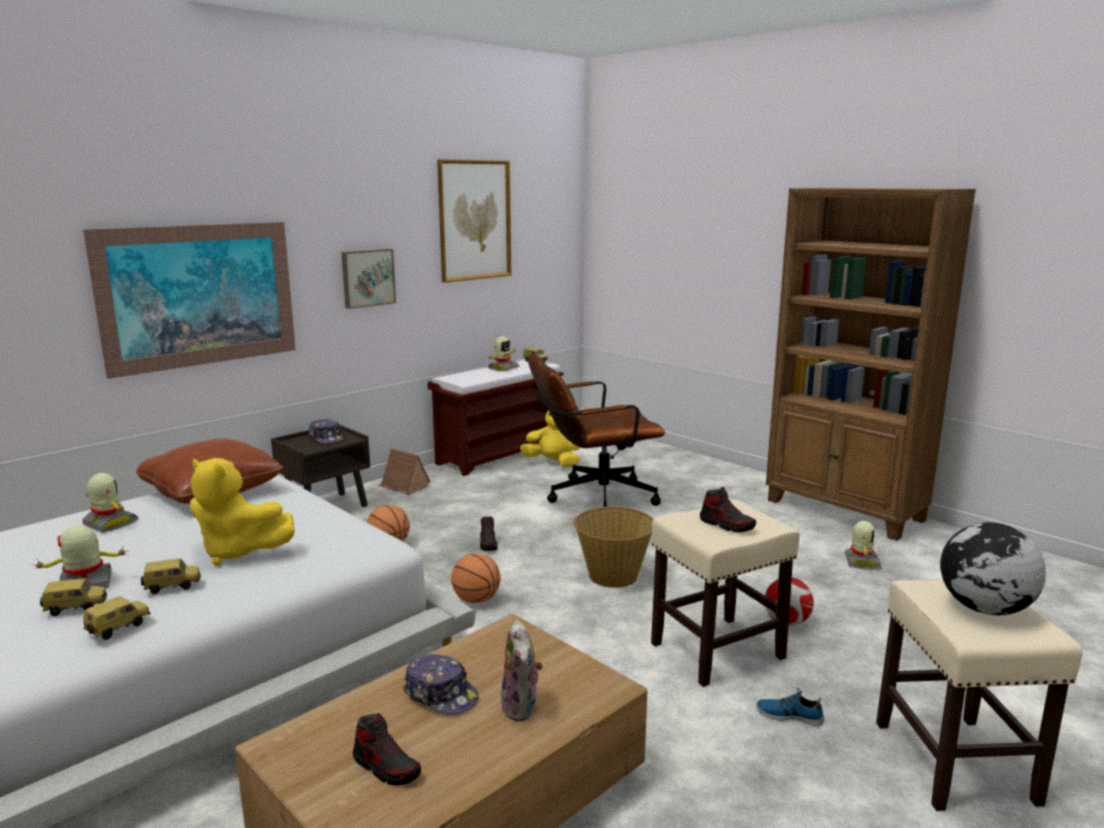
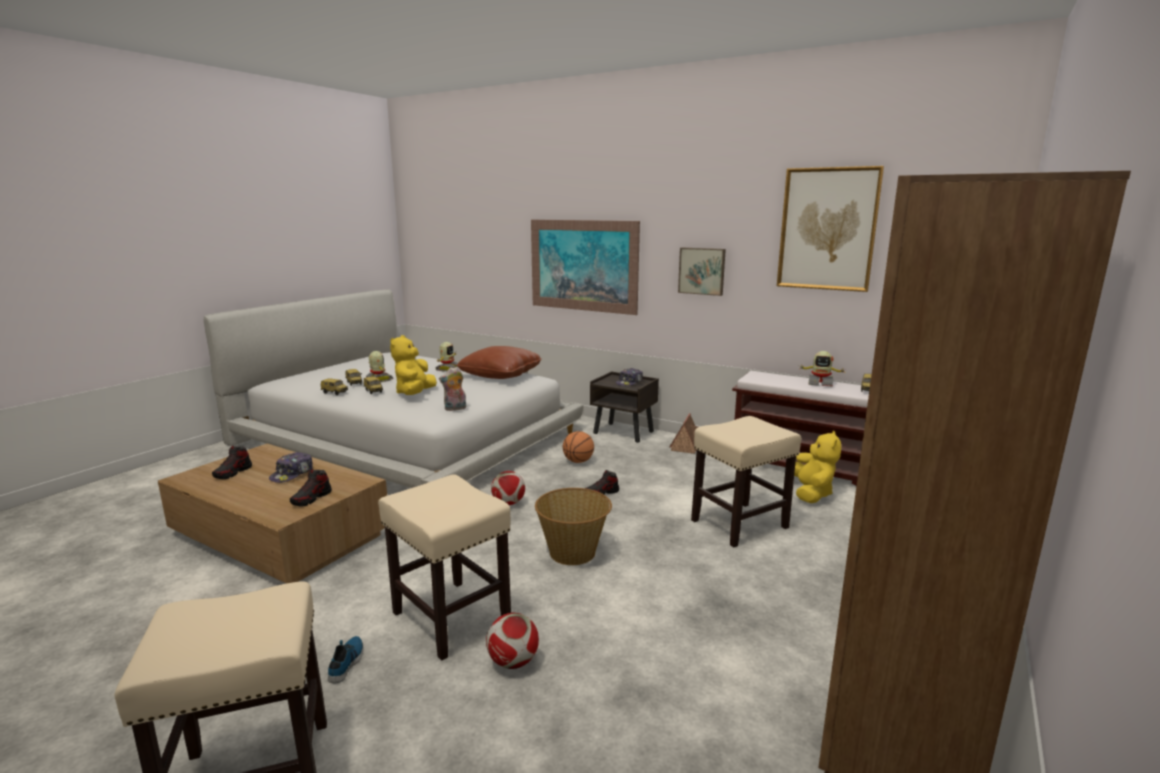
camera: 75 degrees right, 0 degrees up
basketball [451,554,500,603] -> football [491,471,525,505]
plush toy [501,620,543,721] -> plush toy moved to [439,367,466,411]
brown office chair [528,354,665,507] -> beige stool [691,416,801,547]
shoe [700,487,756,532] -> shoe moved to [290,469,332,507]
toy robot [845,521,882,570] -> none
globe [940,522,1046,615] -> none

